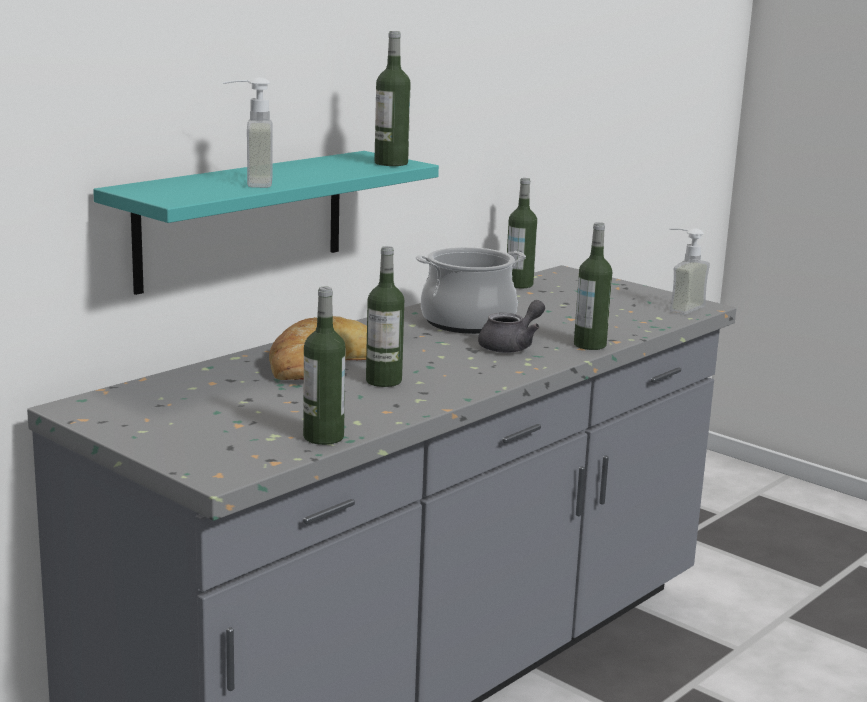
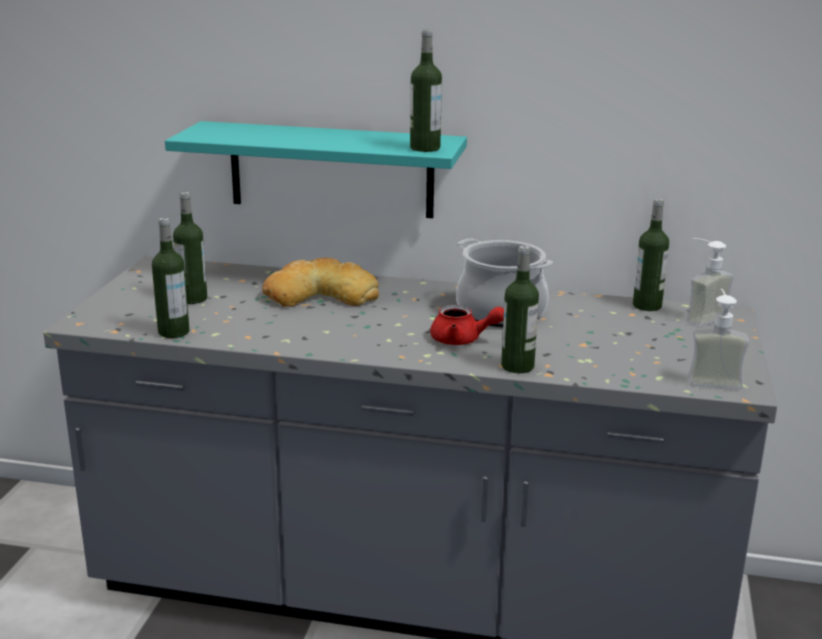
camera: 60 degrees right, 5 degrees up
soap dispenser [222,77,273,188] -> soap dispenser moved to [686,238,734,327]
bottle [366,246,404,387] -> bottle moved to [173,192,207,304]
grey teapot [478,300,545,353] -> red teapot [430,305,504,345]

